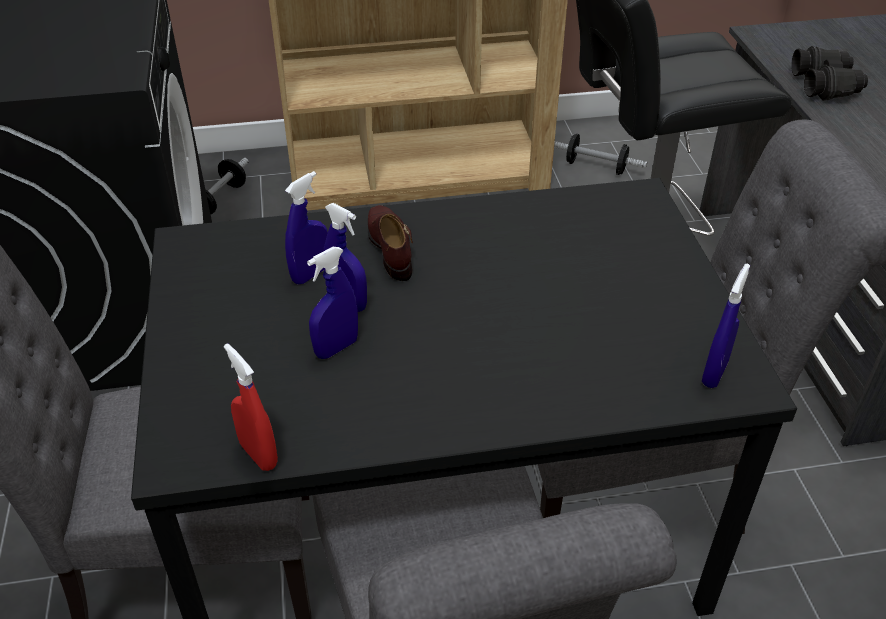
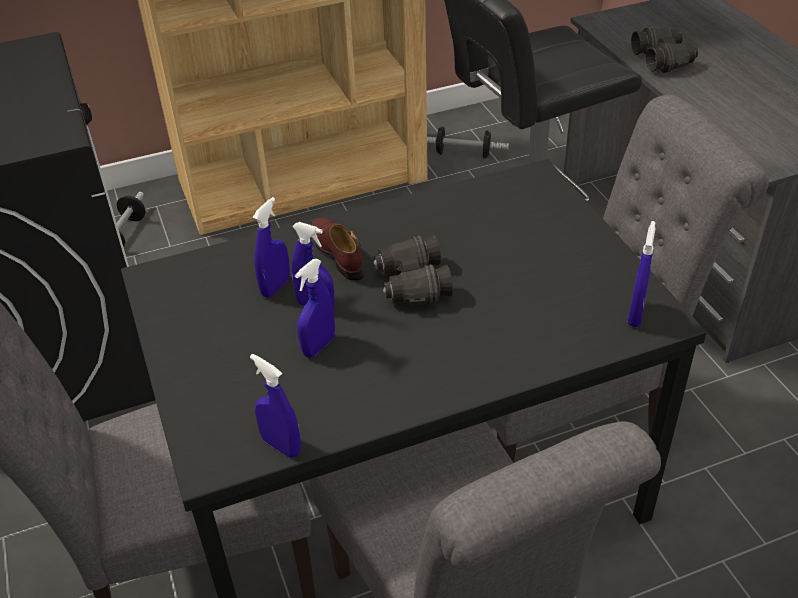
camera: 10 degrees left, 0 degrees up
red spray bottle [224,343,278,471] -> blue spray bottle [250,354,301,458]
none -> black binoculars [374,235,453,306]

